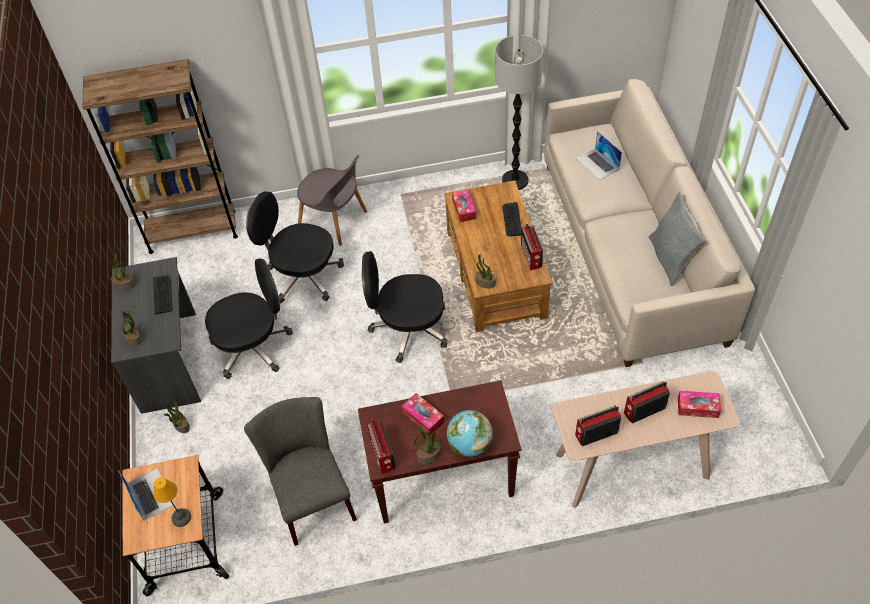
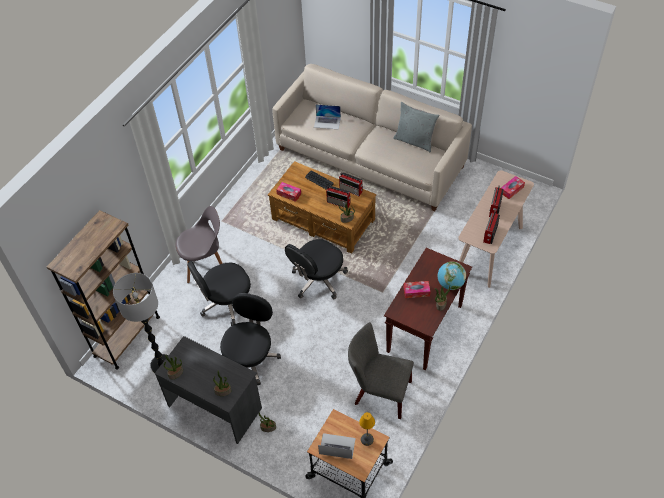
camera: 50 degrees left, 0 degrees up
keyboard [153,275,173,314] -> none
radio [367,419,396,474] -> radio moved to [326,186,351,208]
floor lamp [495,35,543,190] -> floor lamp moved to [113,273,168,373]

